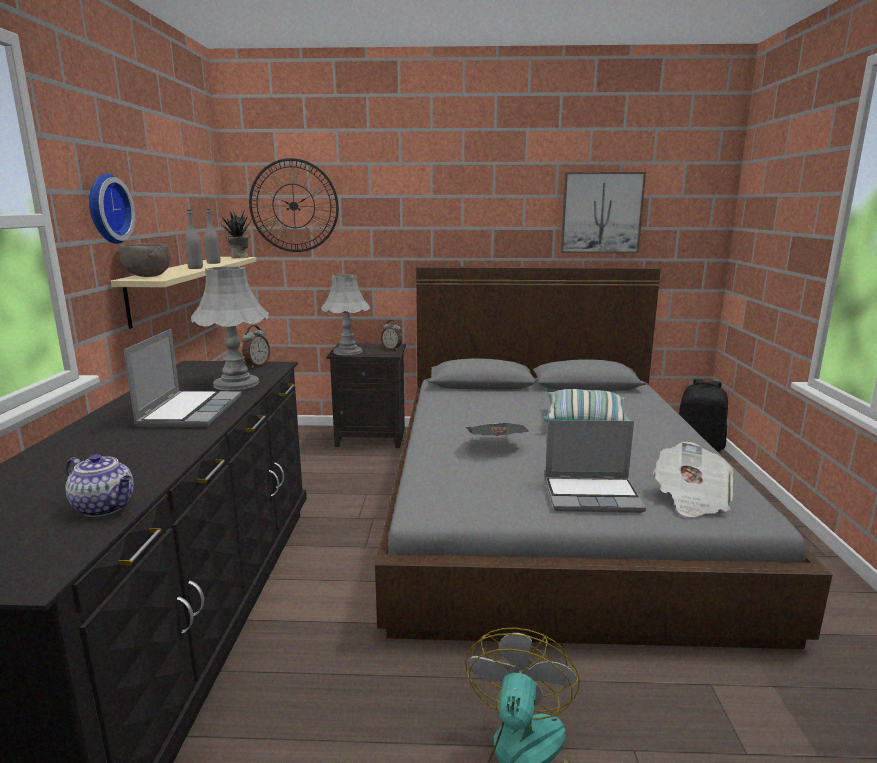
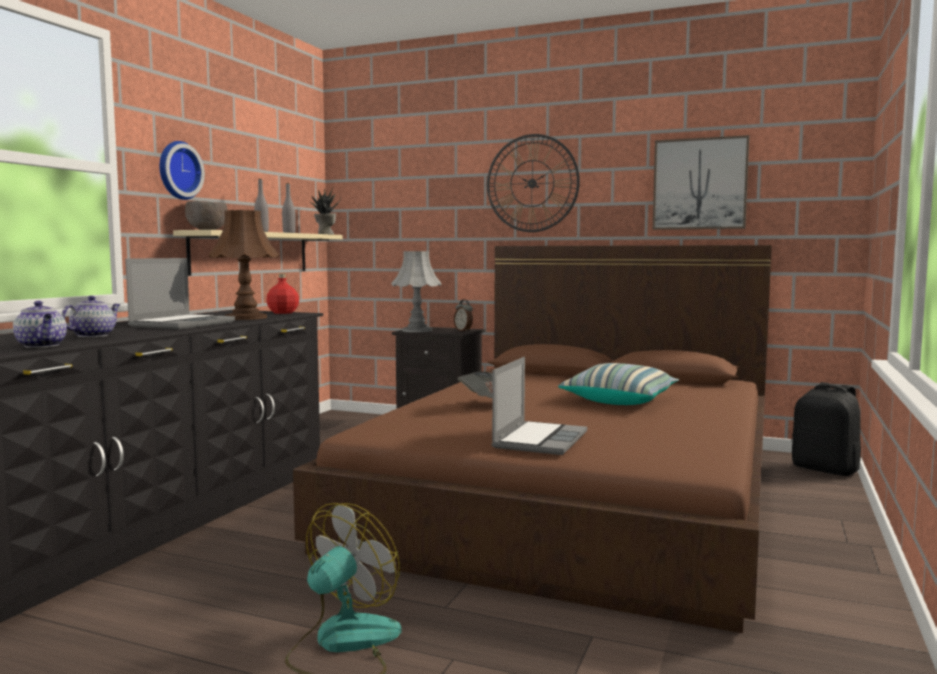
camera: 20 degrees right, 10 degrees down
grey table lamp [191,266,269,391] -> brown table lamp [209,210,279,320]
alarm clock [242,325,270,368] -> red bottle [266,274,299,314]
wall clock [249,158,339,252] -> wall clock moved to [487,134,580,232]
grey bed [375,267,832,649] -> brown bed [293,245,772,633]
laptop [545,420,646,513] -> laptop turned 90 degrees counterclockwise [492,357,587,455]
newspaper [653,442,734,517] -> none
none -> teapot [61,296,120,337]

